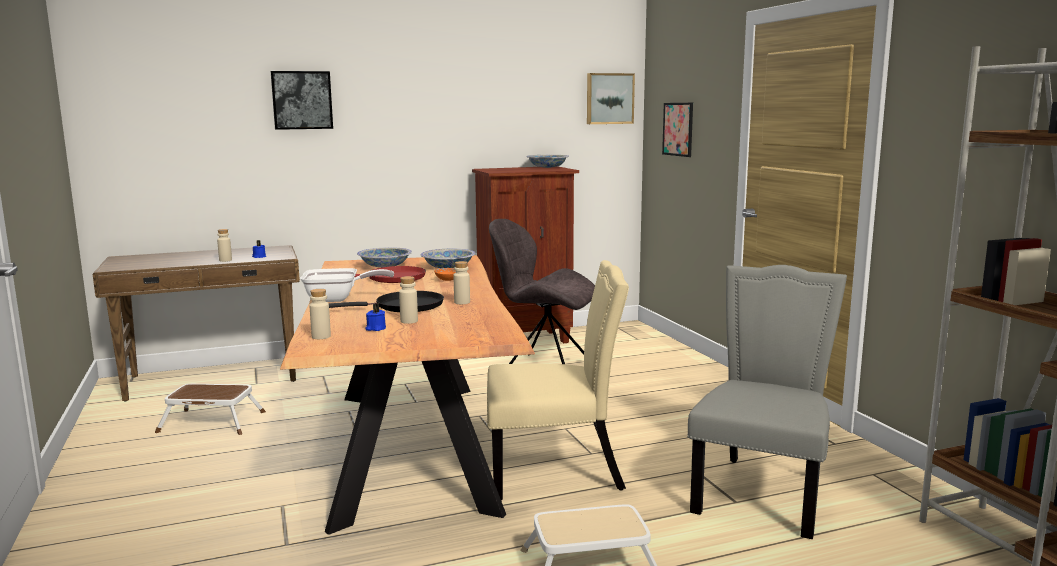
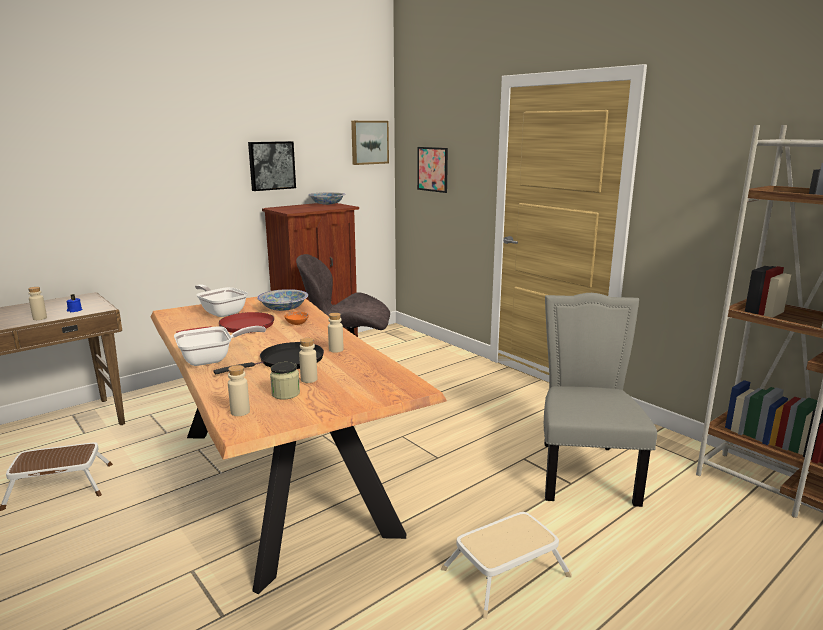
camera: 20 degrees left, 5 degrees up
picture [271,71,333,130] -> picture moved to [248,141,296,191]
bowl [357,247,412,267] -> frying pan [195,284,248,317]
blue candle [365,303,386,331] -> jar [270,362,300,399]
beige chair [487,260,629,500] -> none

